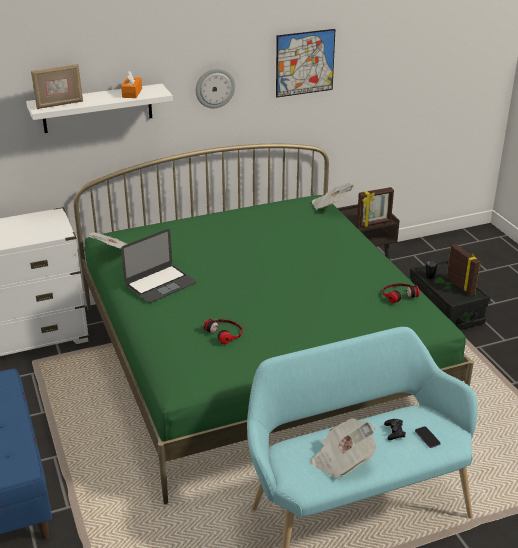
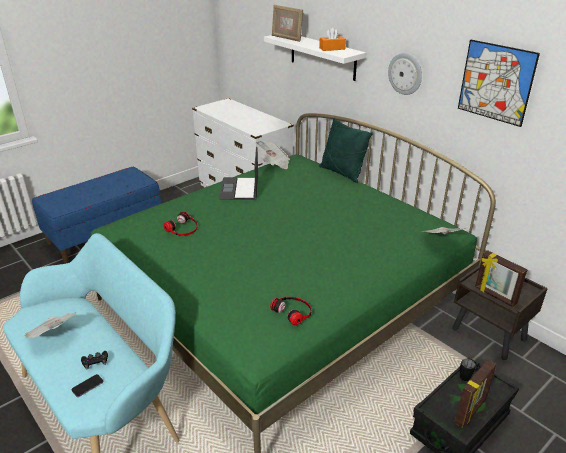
camera: 70 degrees right, 0 degrees up
laptop [121,229,197,303] -> laptop turned 60 degrees clockwise [219,147,258,200]
none -> green pillow [319,118,373,183]

